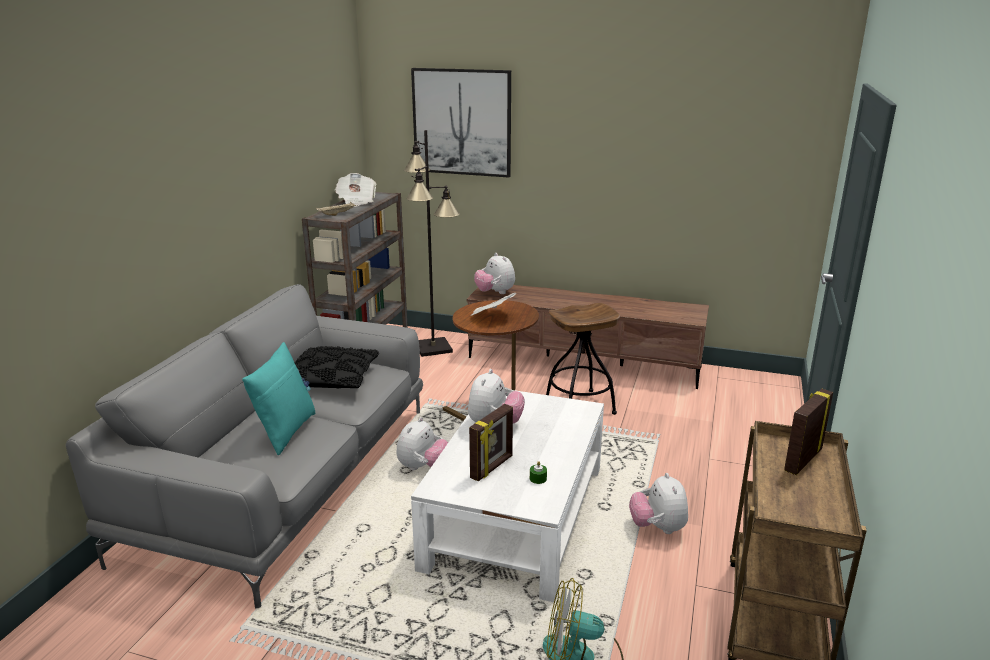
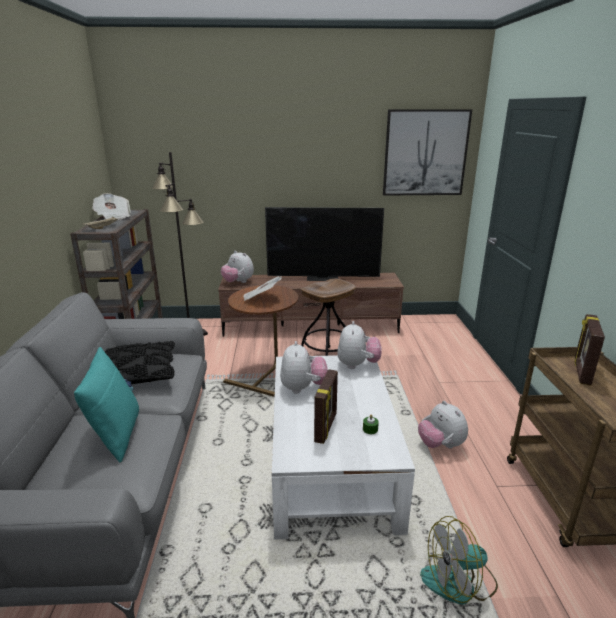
camera: 20 degrees left, 0 degrees up
plush toy [396,417,448,470] -> plush toy moved to [337,321,382,369]
picture [411,68,511,178] -> picture moved to [383,110,472,196]
none -> television [265,207,384,281]

